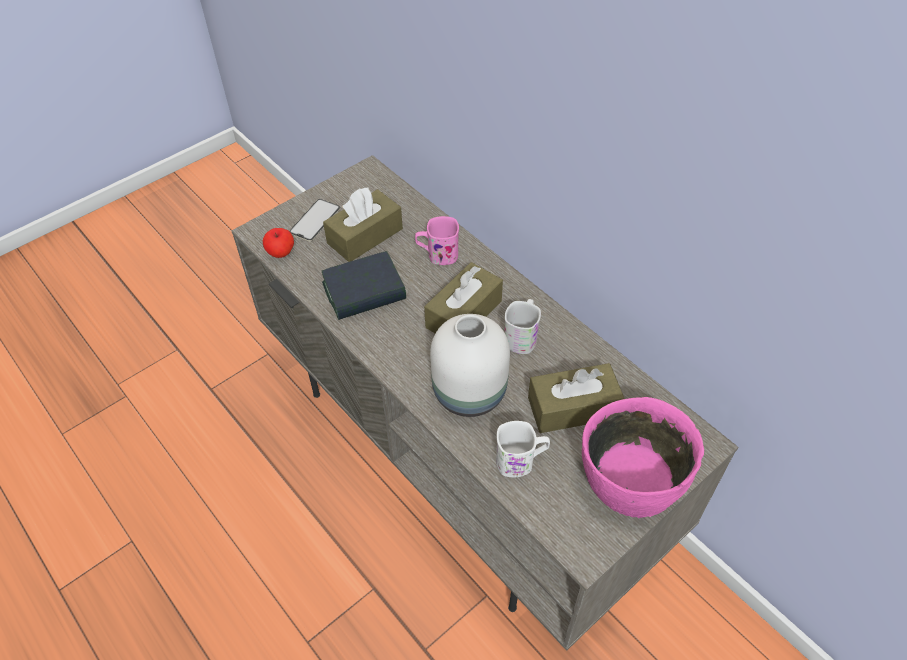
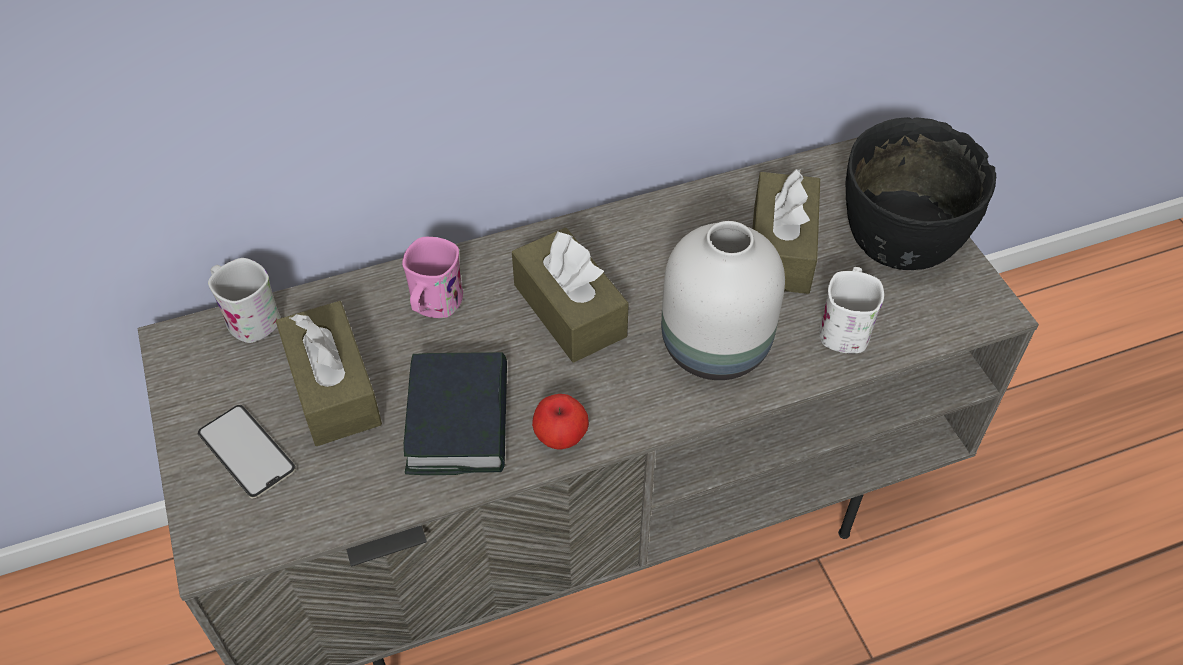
camera: 70 degrees left, 0 degrees up
apple [263,228,294,258] -> apple moved to [532,394,589,450]
white mug [505,299,541,354] -> white mug moved to [208,258,281,343]
pink bowl [582,397,704,518] -> black bowl [846,117,996,270]

